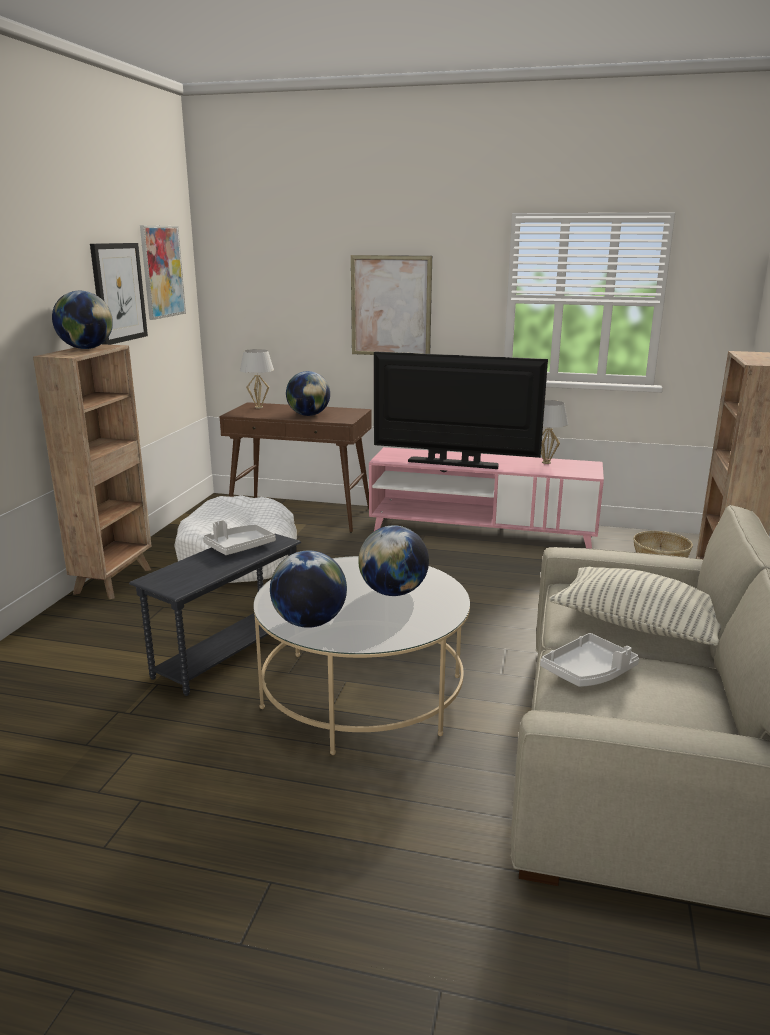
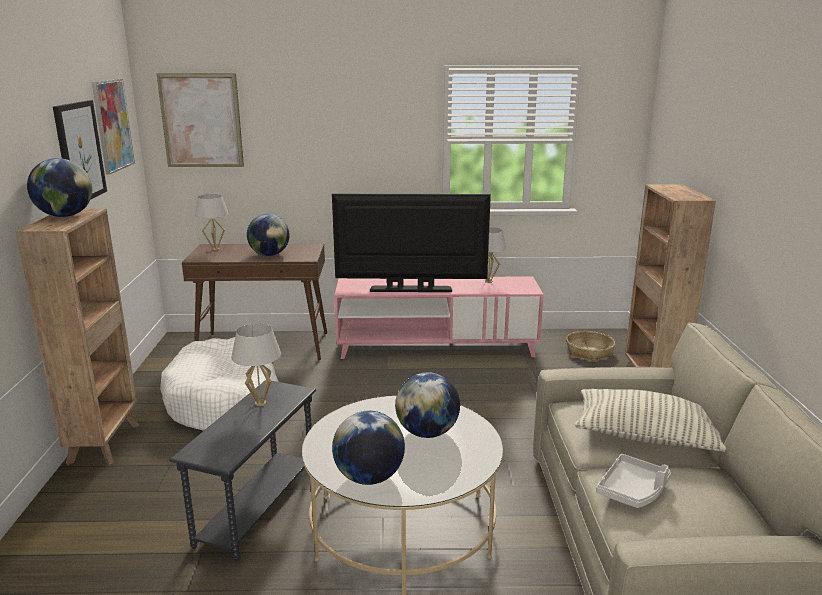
camera: 15 degrees left, 0 degrees up
grey tray [203,520,276,555] -> white table lamp [231,323,281,406]
picture [351,255,432,355] -> picture moved to [157,73,244,167]

